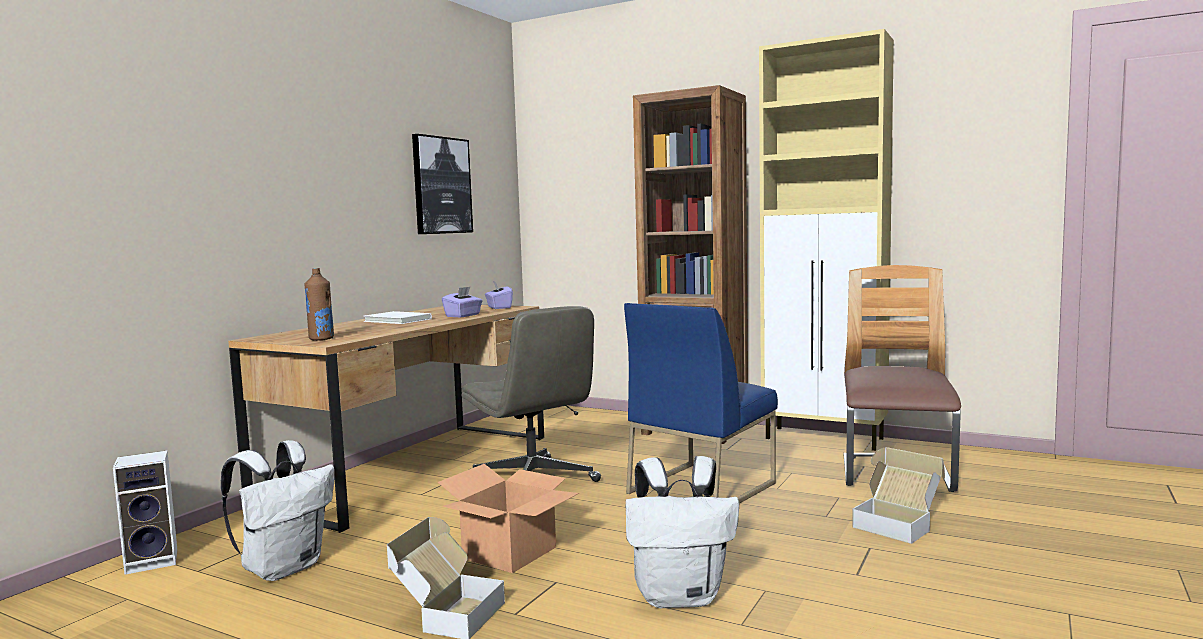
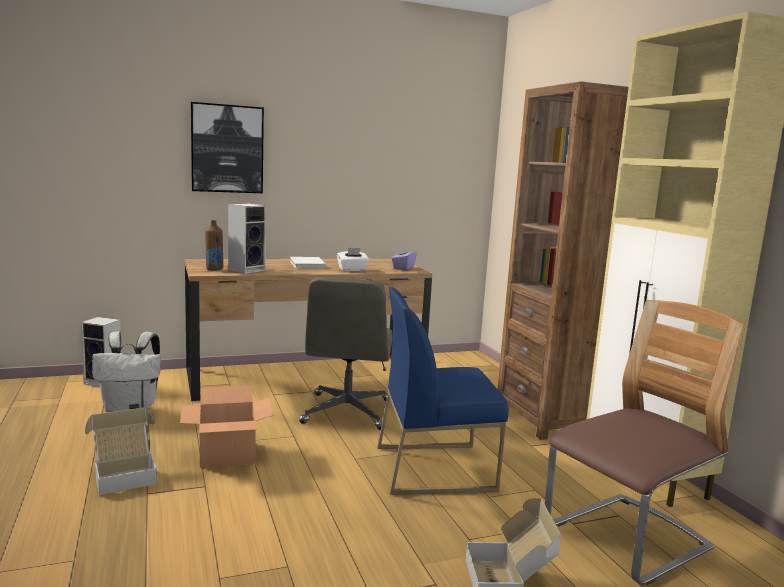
camera: 40 degrees right, 5 degrees up
picture [412,134,473,234] -> picture moved to [191,102,264,193]
purple tissue box [442,286,483,317] -> white tissue box [337,248,369,271]
white backpack [625,456,739,608] -> none
none -> speaker [228,203,266,274]

